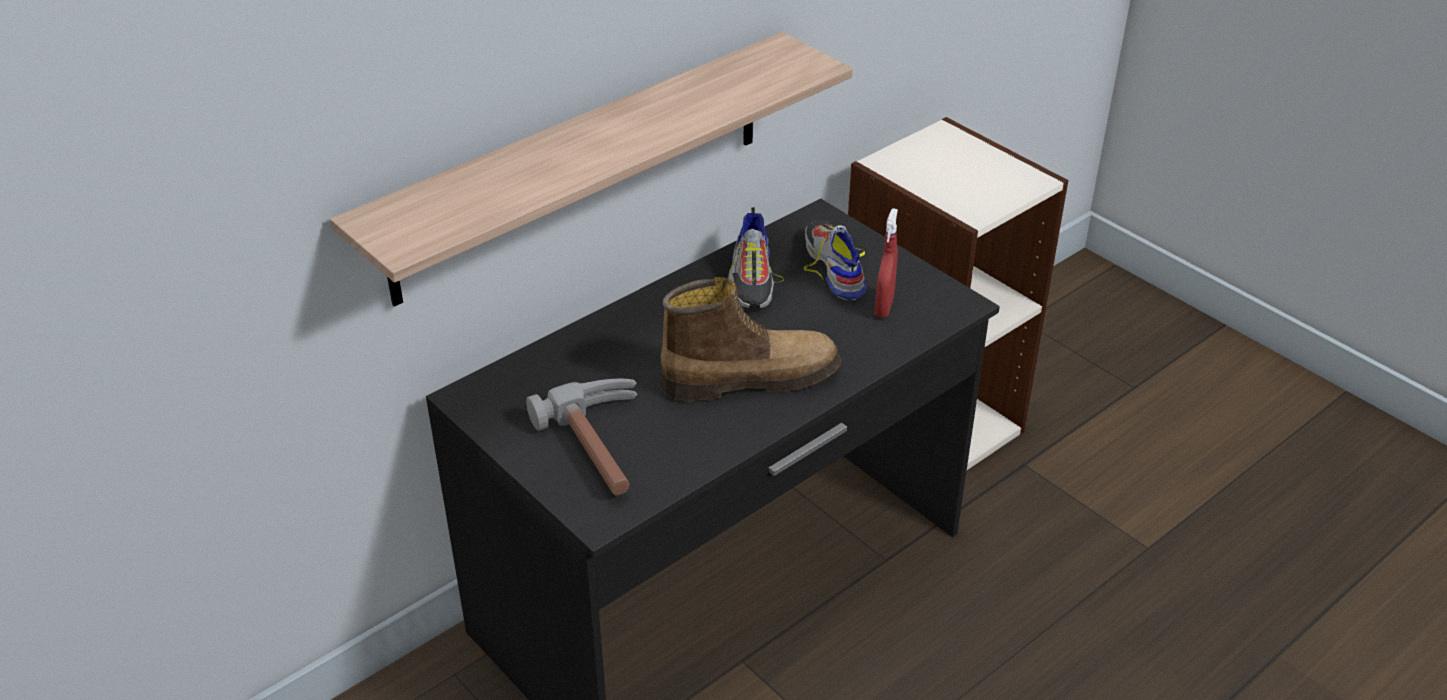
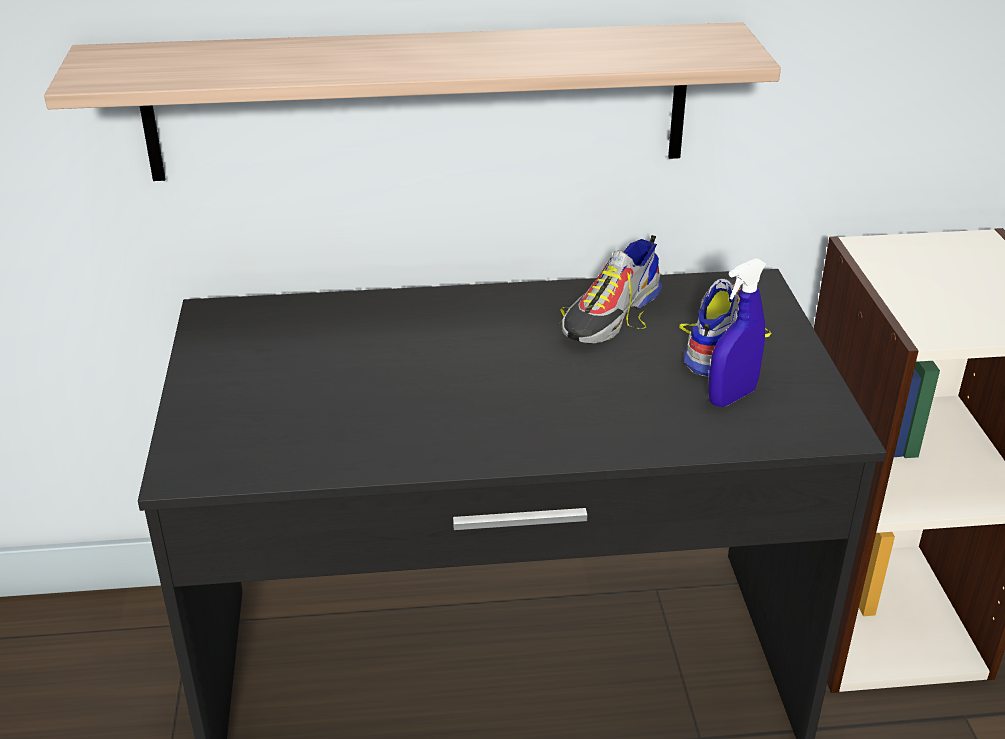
camera: 35 degrees right, 5 degrees down
hammer [526,379,637,495] -> none
boot [660,277,841,401] -> none
red spray bottle [874,208,898,318] -> blue spray bottle [708,258,767,407]

